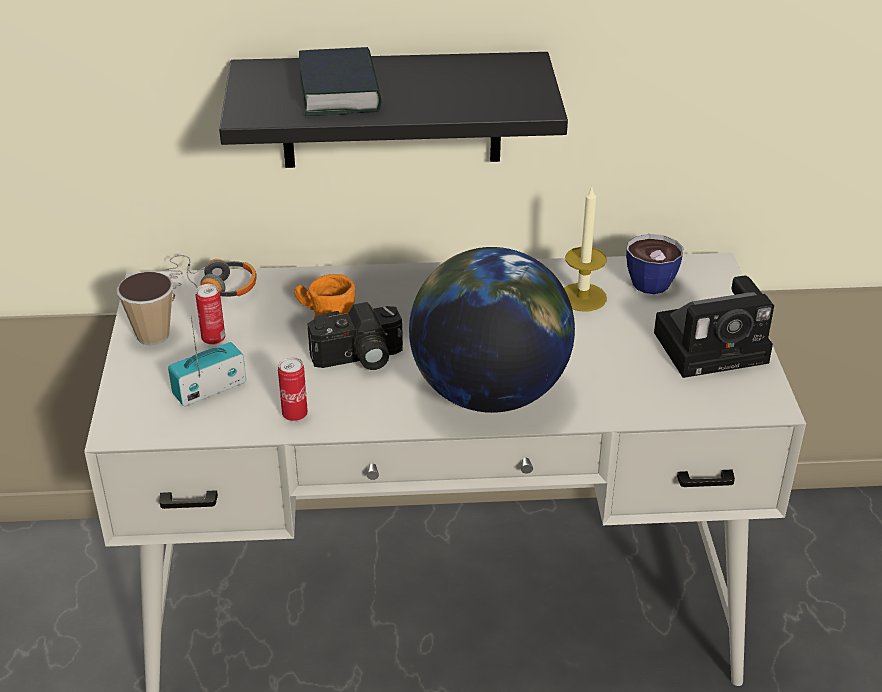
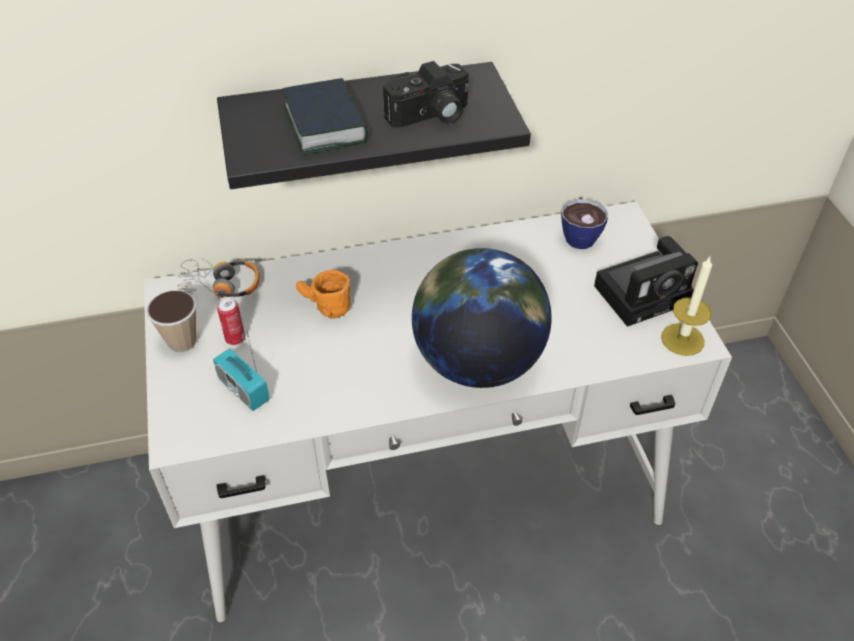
camera: 10 degrees left, 10 degrees up
radio [168,317,246,406] -> radio turned 90 degrees counterclockwise [213,332,270,411]
can [278,357,308,421] -> none
camera [308,302,403,370] -> camera moved to [383,61,469,128]
candle [564,185,607,311] -> candle moved to [661,257,712,356]

